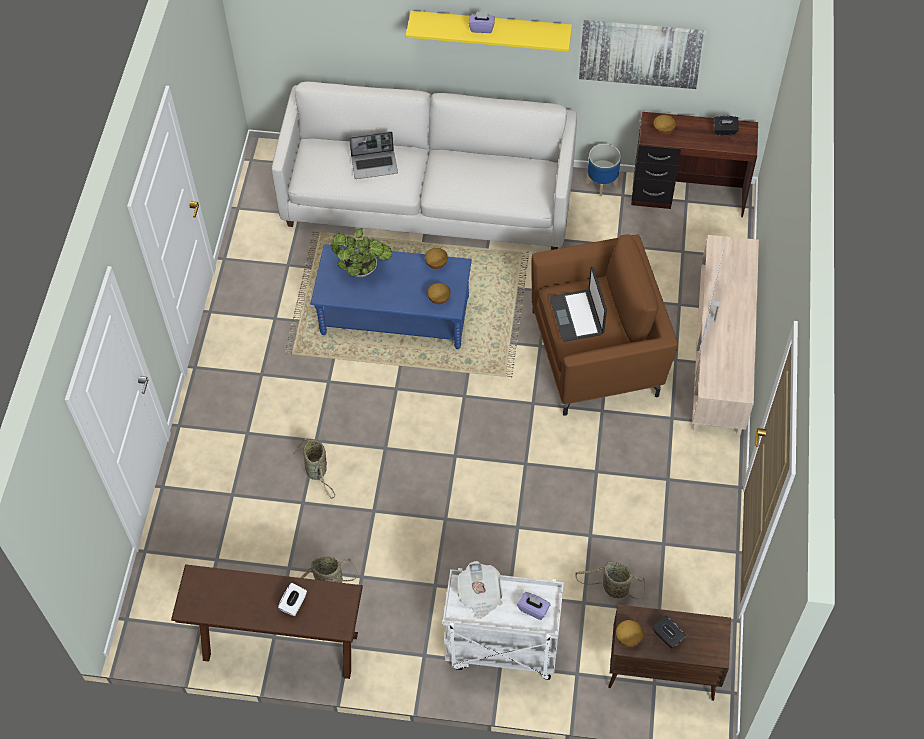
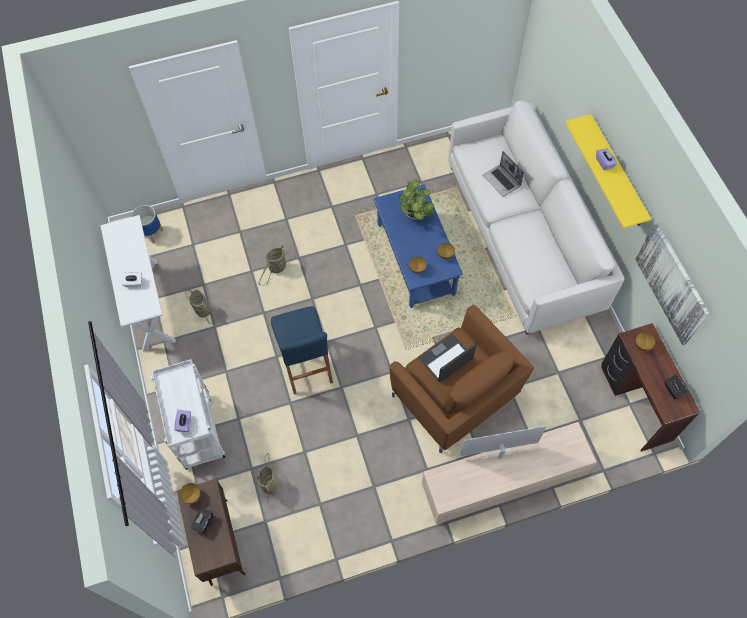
camera: 65 degrees right, 5 degrees up
brown console table [171,564,363,679] -> white console table [100,215,176,352]
newspaper [457,561,503,619] -> none
planter [586,144,621,196] -> planter moved to [131,205,163,243]
none -> blue stool [271,306,333,395]

